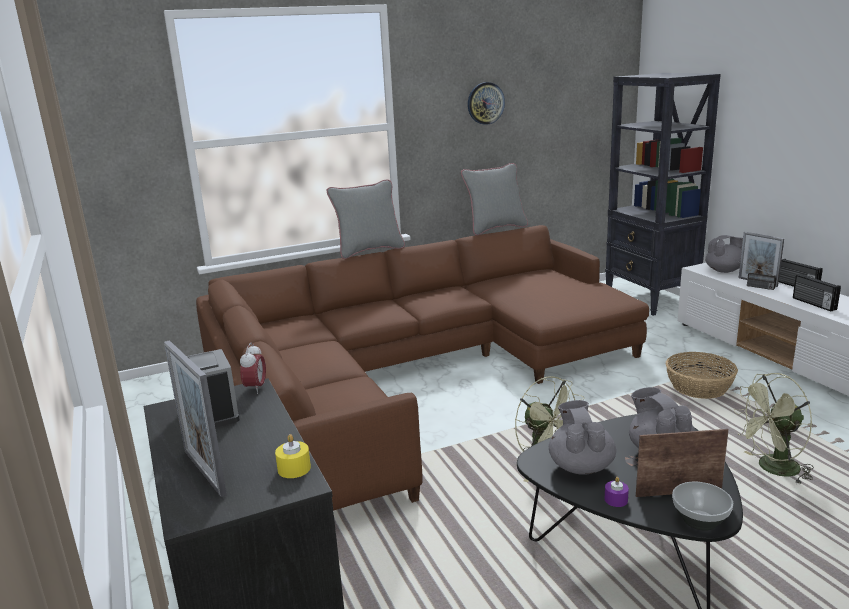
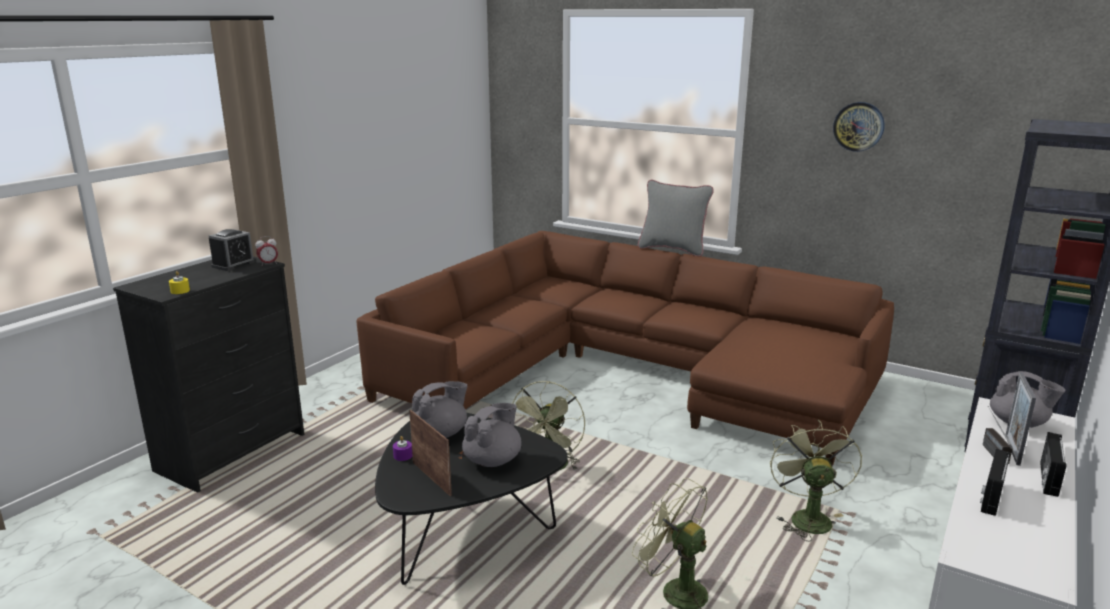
camera: 55 degrees right, 0 degrees up
picture frame [164,340,227,497] -> none
grey pillow [461,163,528,236] -> none
basket [666,352,738,399] -> green fan [770,420,862,542]
bowl [672,482,733,531] -> none

